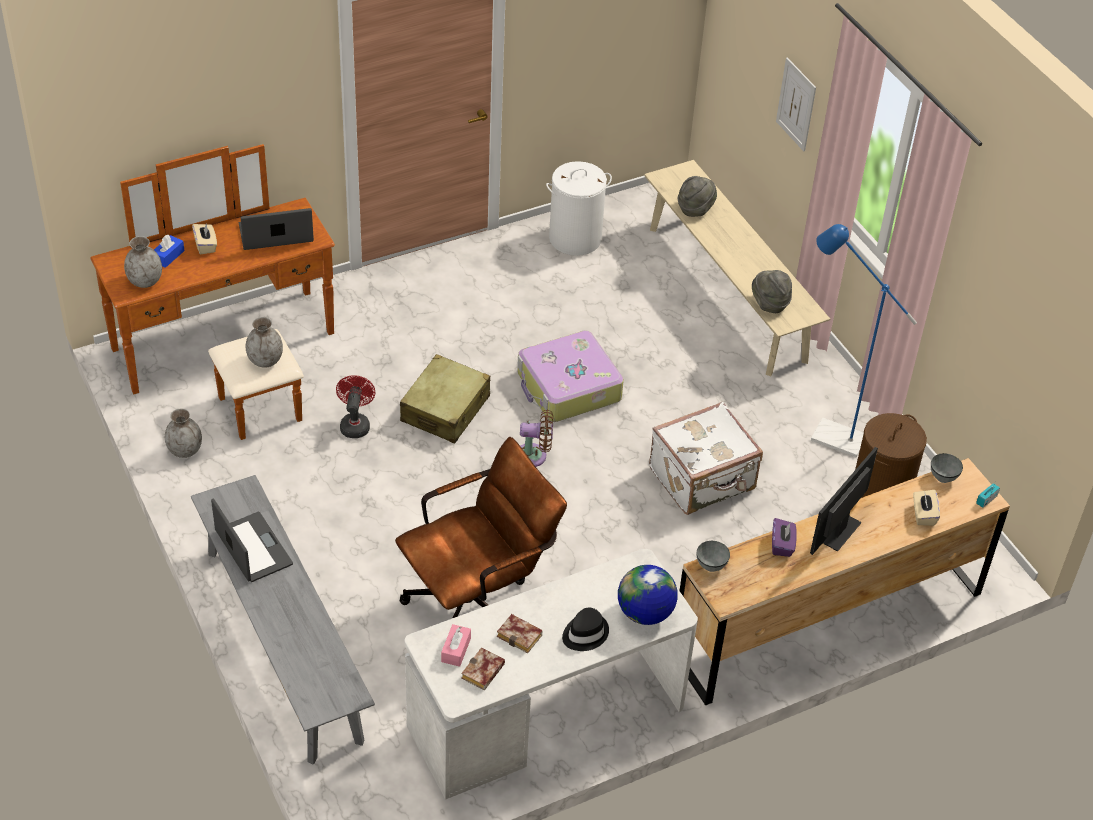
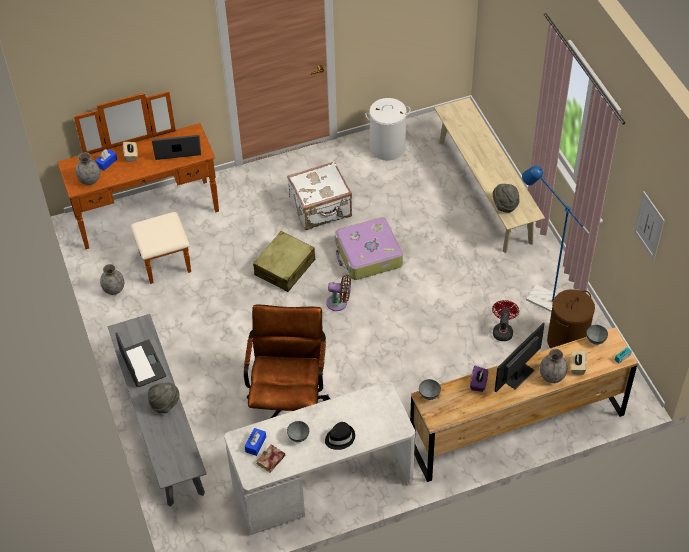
camera: 10 degrees right, 5 degrees up
grey vase [246,317,283,368] -> grey vase moved to [540,349,567,383]
red fan [336,375,375,438] -> red fan moved to [492,300,519,341]
brown office chair [395,437,567,618] -> brown office chair turned 60 degrees counterclockwise [244,304,330,418]
pink tissue box [441,624,471,667] -> blue tissue box [245,428,266,456]
book [497,614,543,653] -> grey bowl [287,421,309,442]
globe [618,565,678,625] -> none
white suitcase [649,402,763,515] -> white suitcase moved to [287,161,352,230]
grey hat [678,176,717,217] -> grey hat moved to [148,383,179,413]
picture [776,58,816,151] -> picture moved to [634,191,665,261]

